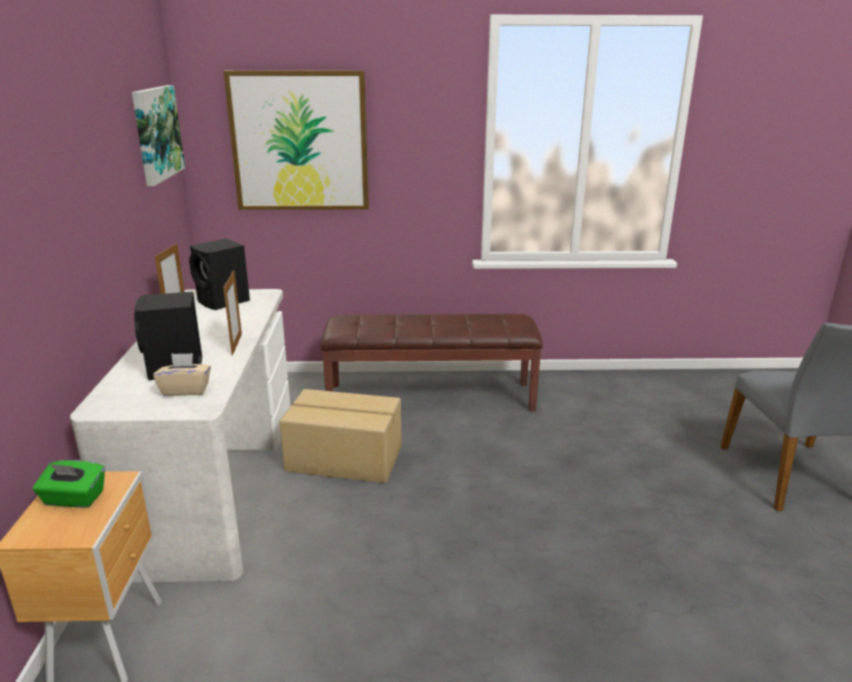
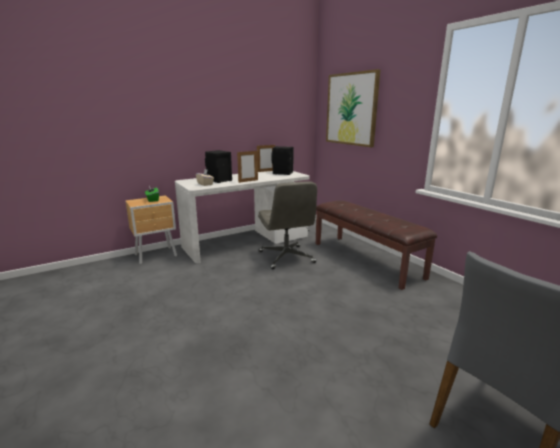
camera: 60 degrees right, 5 degrees down
picture [132,85,185,186] -> none
cardboard box [279,389,402,483] -> grey office chair [258,182,317,269]

